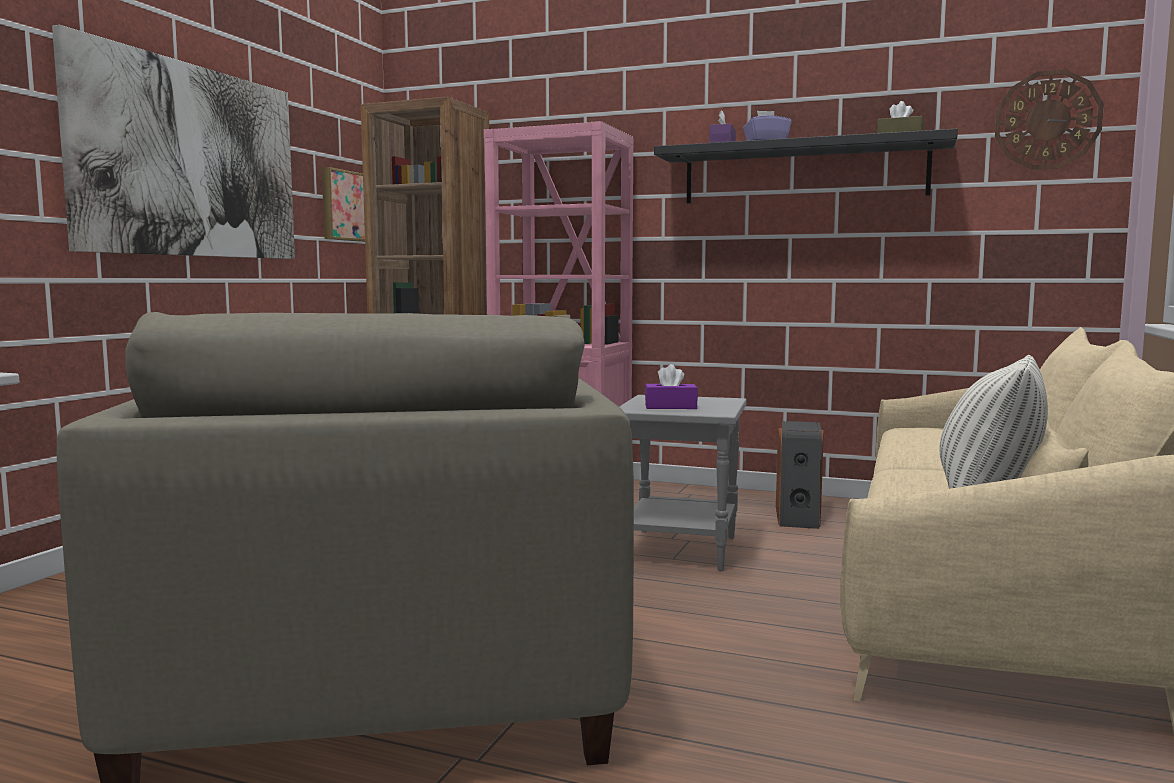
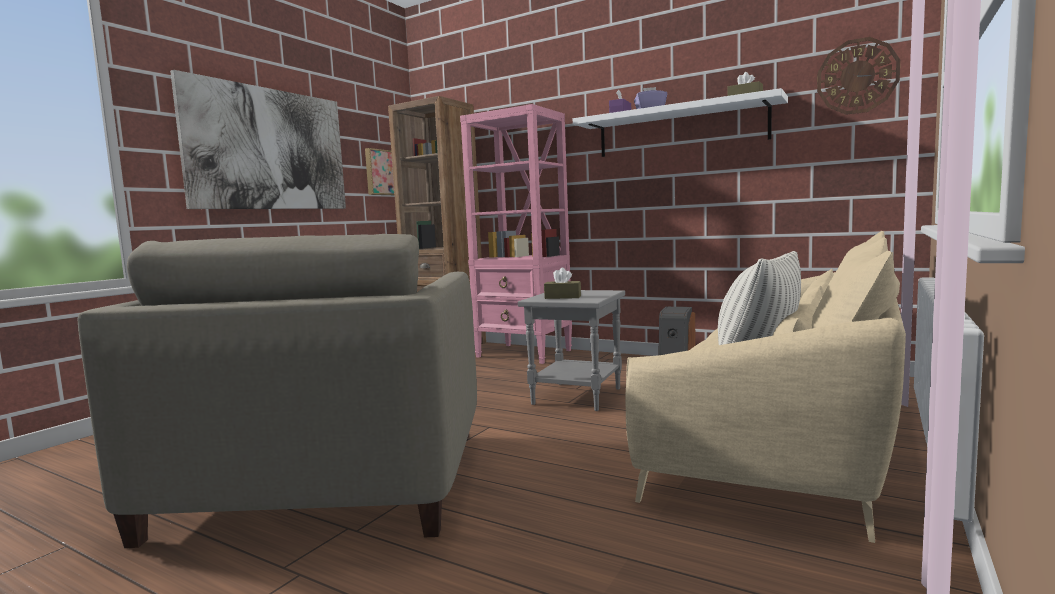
camera: 10 degrees right, 0 degrees up
purple tissue box [645,364,698,409] -> brown tissue box [544,268,581,299]
black shelf [654,129,958,203] -> white shelf [573,88,788,157]

